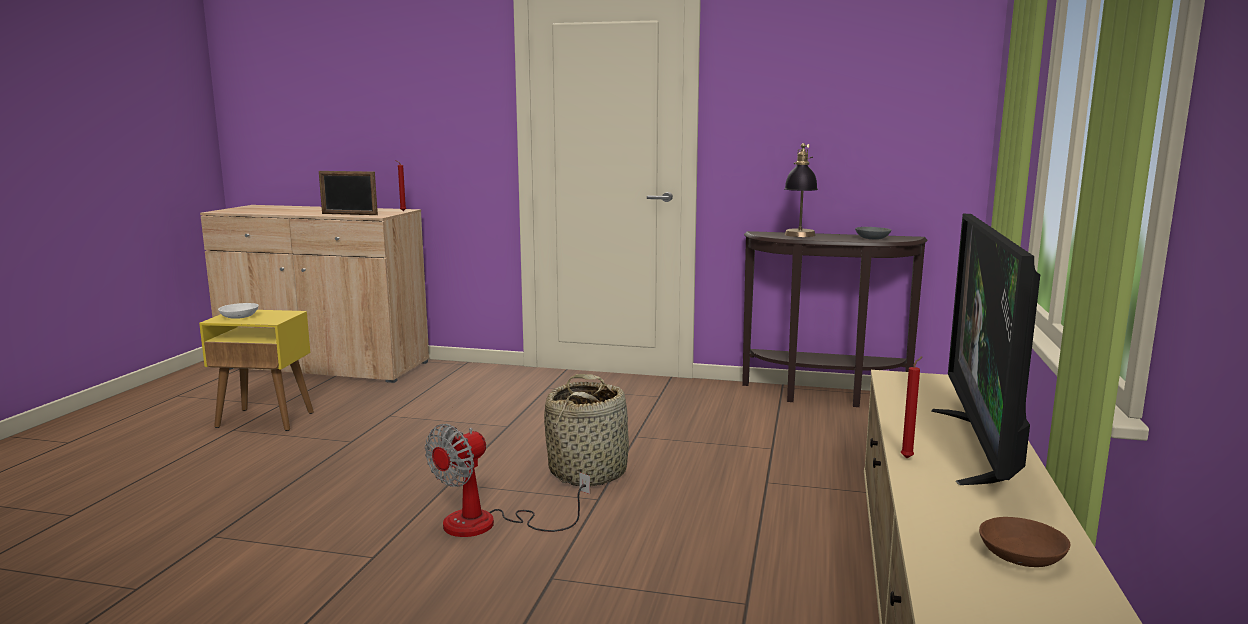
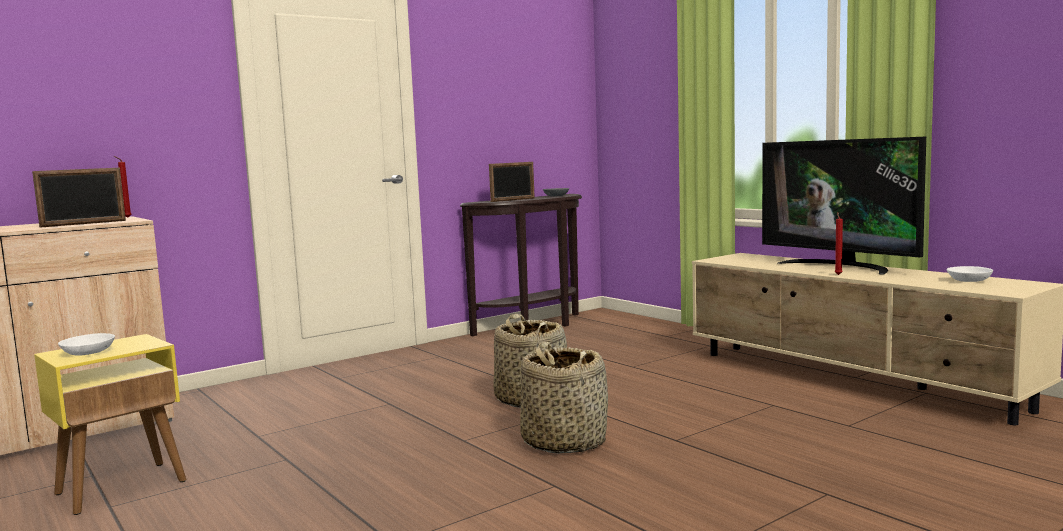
camera: 50 degrees left, 5 degrees down
fan [425,424,590,537] -> basket [520,341,608,454]
table lamp [784,143,818,237] -> picture frame [489,162,535,202]
brown bowl [979,517,1070,567] -> white bowl [947,266,993,282]

